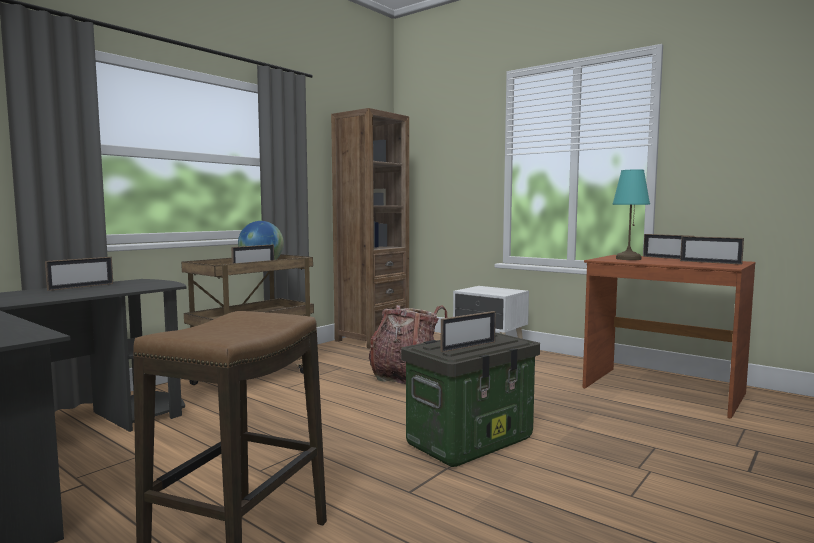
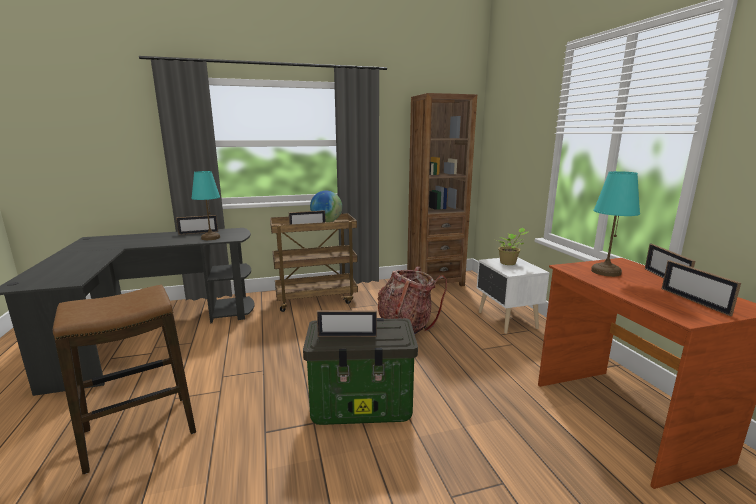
camera: 35 degrees right, 10 degrees up
none -> turquoise table lamp [191,171,220,240]
none -> potted plant [497,228,529,265]

